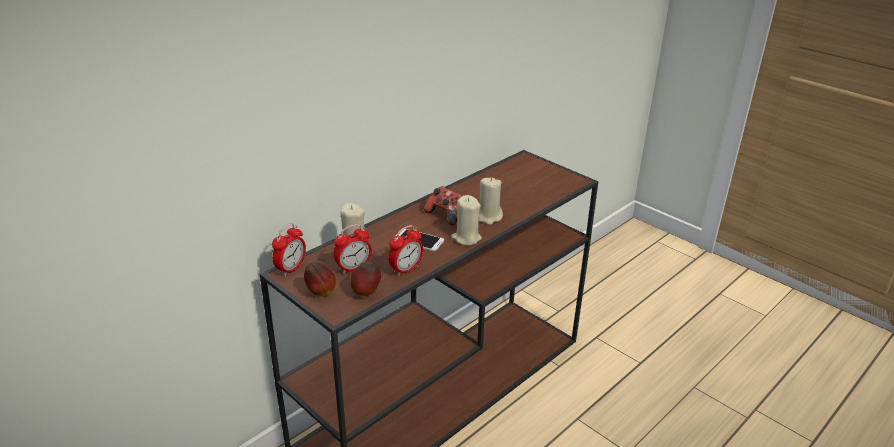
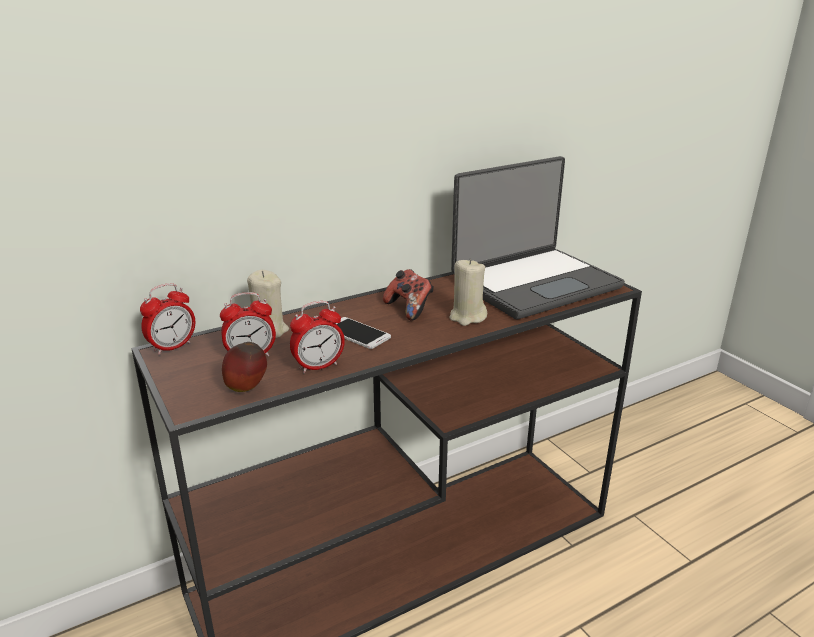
camera: 15 degrees right, 5 degrees down
apple [304,262,336,297] -> none
beige candle [451,195,482,245] -> none
none -> laptop [451,156,625,319]

